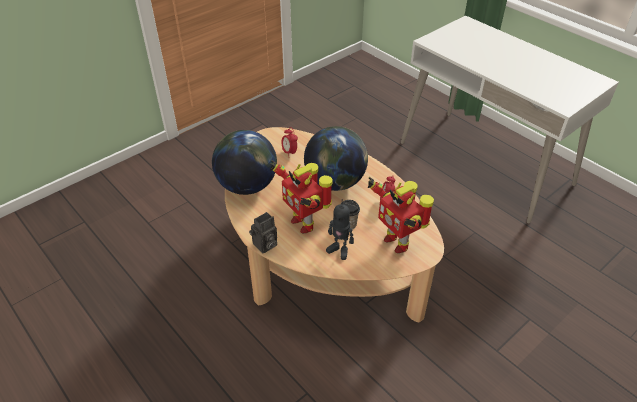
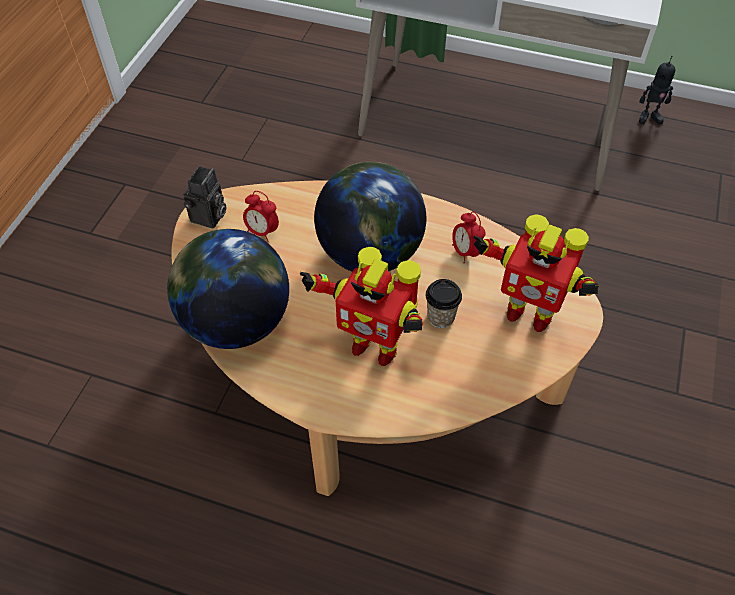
camera: 30 degrees left, 10 degrees up
camera [249,212,277,253] -> camera moved to [183,166,226,228]
toy robot [326,200,354,260] -> toy robot moved to [639,56,675,124]

